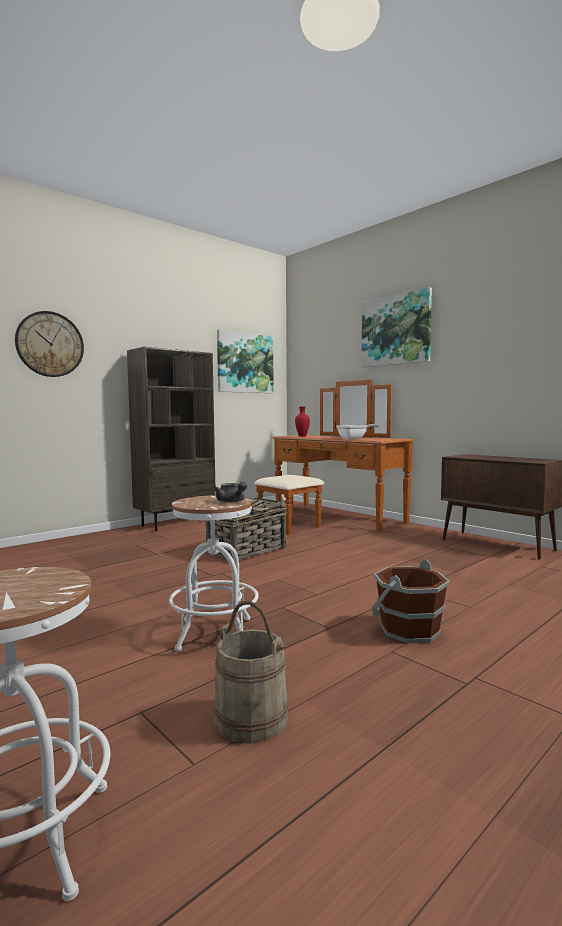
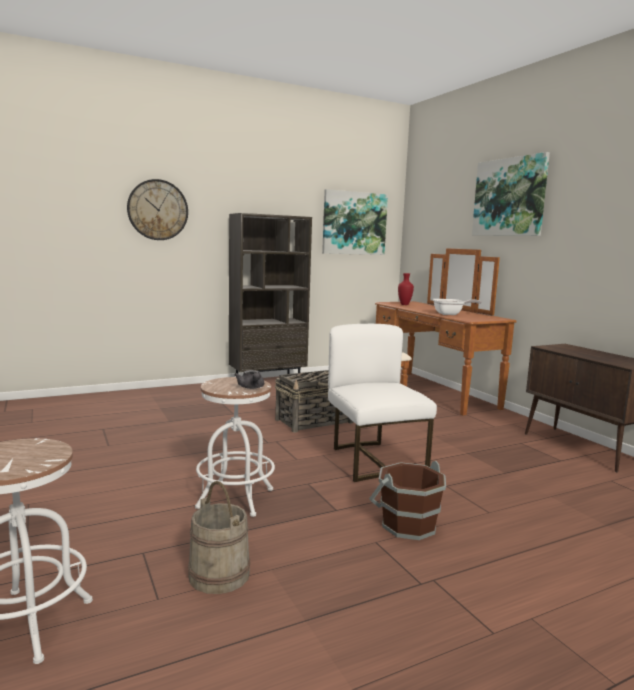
camera: 15 degrees right, 5 degrees up
none -> white chair [328,324,437,482]

